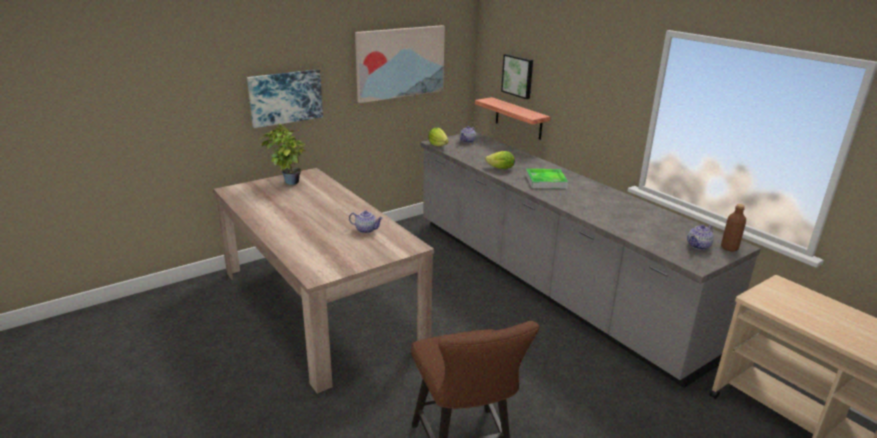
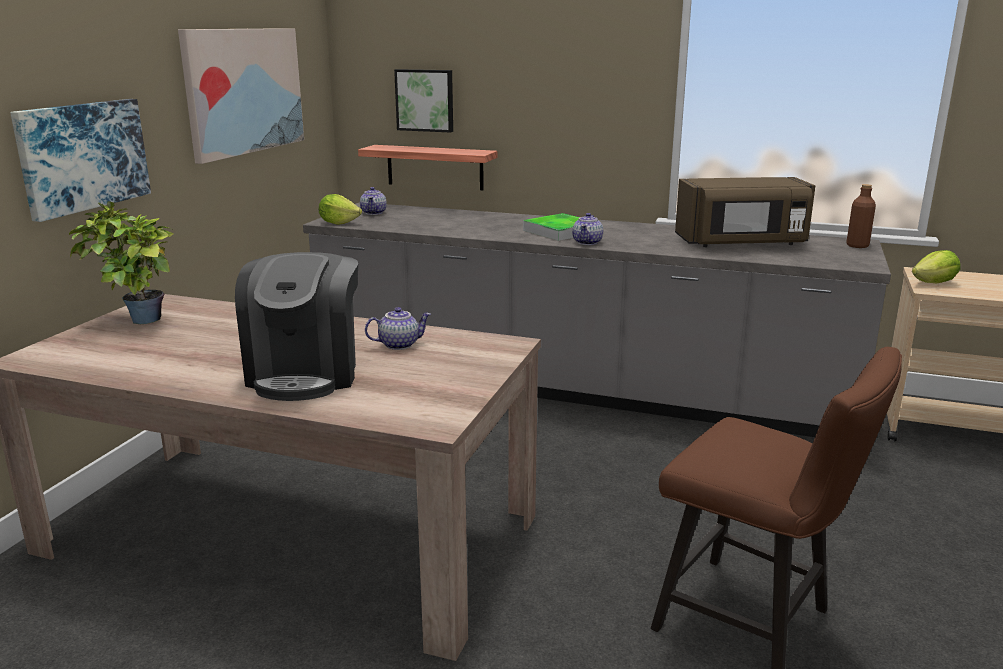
camera: 35 degrees left, 5 degrees down
lettuce [485,151,515,169] -> lettuce moved to [912,250,961,283]
teapot [687,225,714,250] -> teapot moved to [572,213,603,245]
none -> coffee machine [235,252,358,401]
none -> brown microwave [675,177,815,247]

